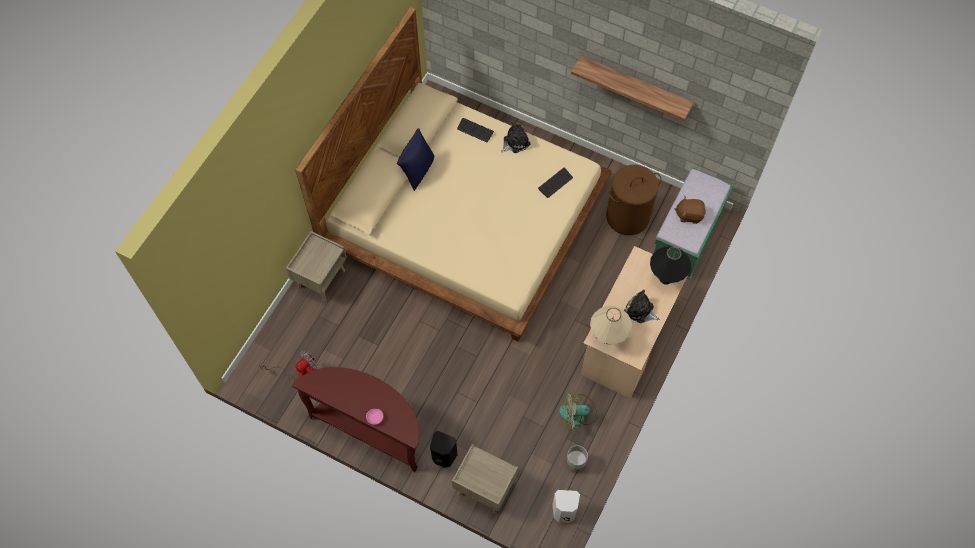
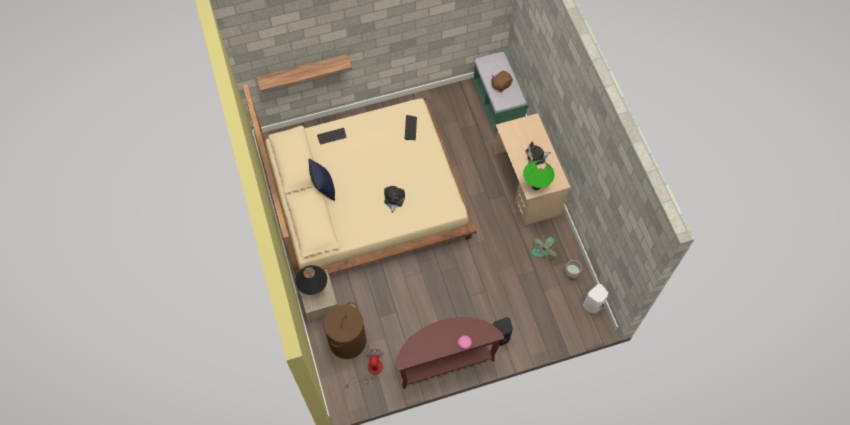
camera: 45 degrees left, 0 degrees up
beige nightstand [452,444,518,514] -> none
plush toy [501,123,531,153] -> plush toy moved to [384,186,405,213]
shelf [571,56,694,121] -> shelf moved to [256,54,352,92]
beige table lamp [590,306,632,345] -> green table lamp [523,160,554,190]
brown laundry basket [606,165,661,235] -> brown laundry basket moved to [324,302,366,359]
black table lamp [650,246,691,285] -> black table lamp moved to [295,265,327,295]

